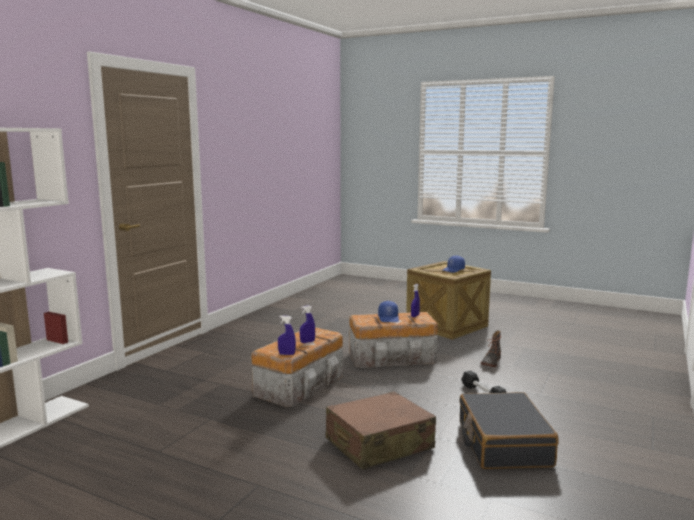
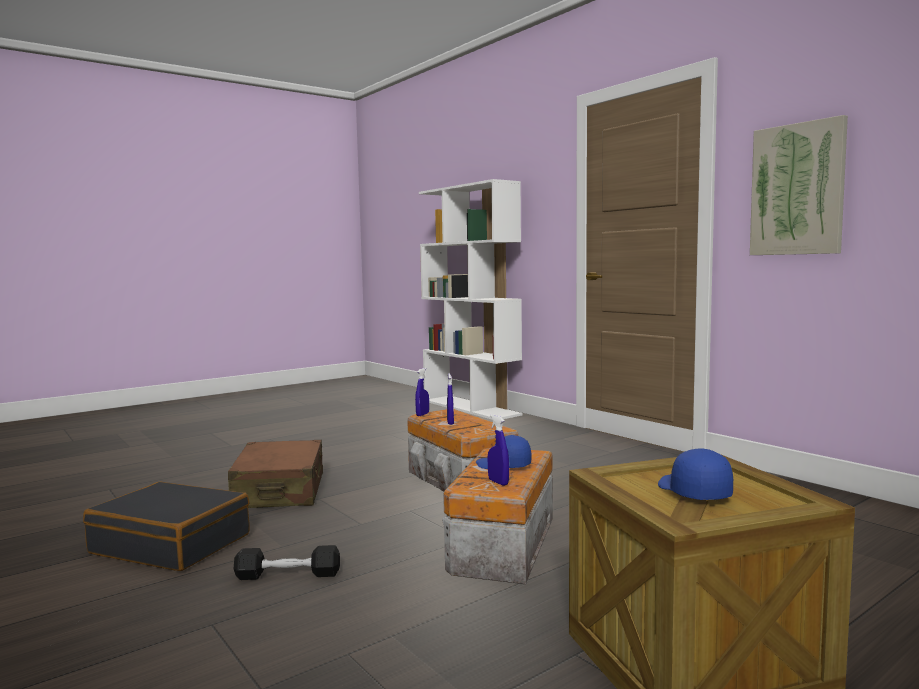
camera: 115 degrees right, 5 degrees down
boot [481,331,501,367] -> none
none -> picture [750,115,848,255]

